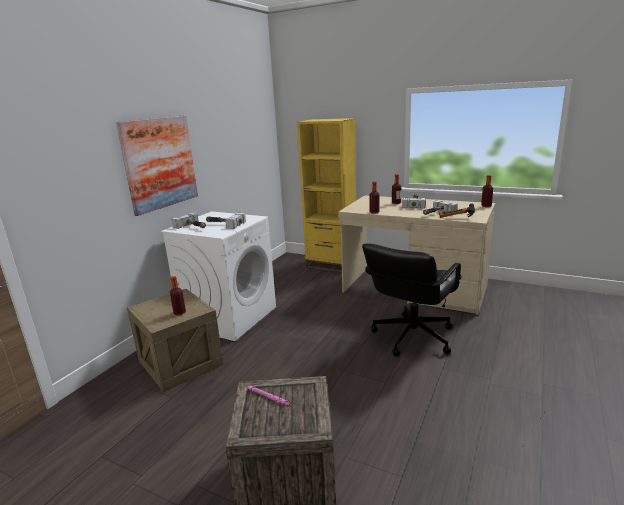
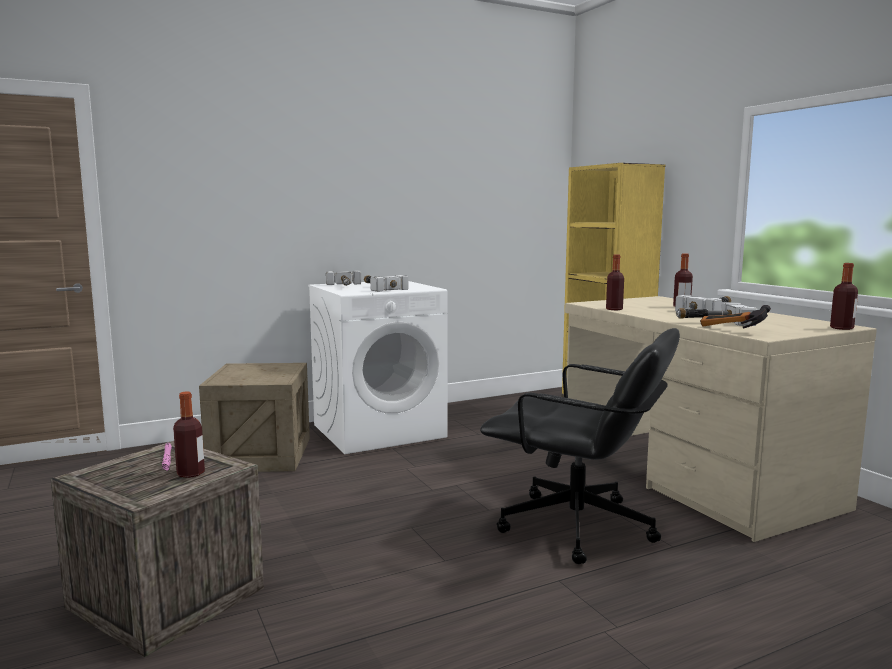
camera: 35 degrees right, 10 degrees down
picture [116,115,198,216] -> none
bottle [170,276,186,315] -> bottle moved to [173,391,205,478]
black office chair [362,243,462,357] -> black office chair turned 135 degrees counterclockwise [480,328,680,564]

